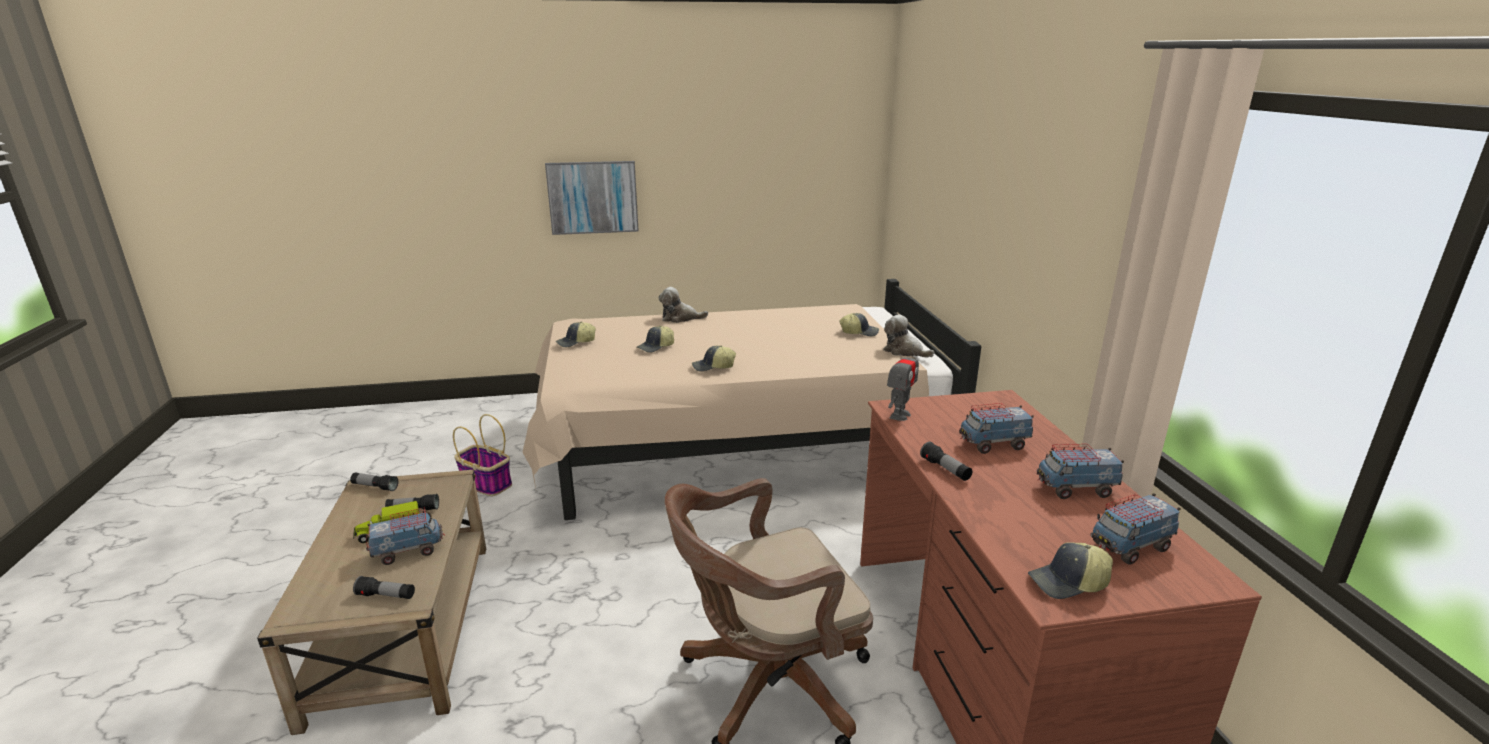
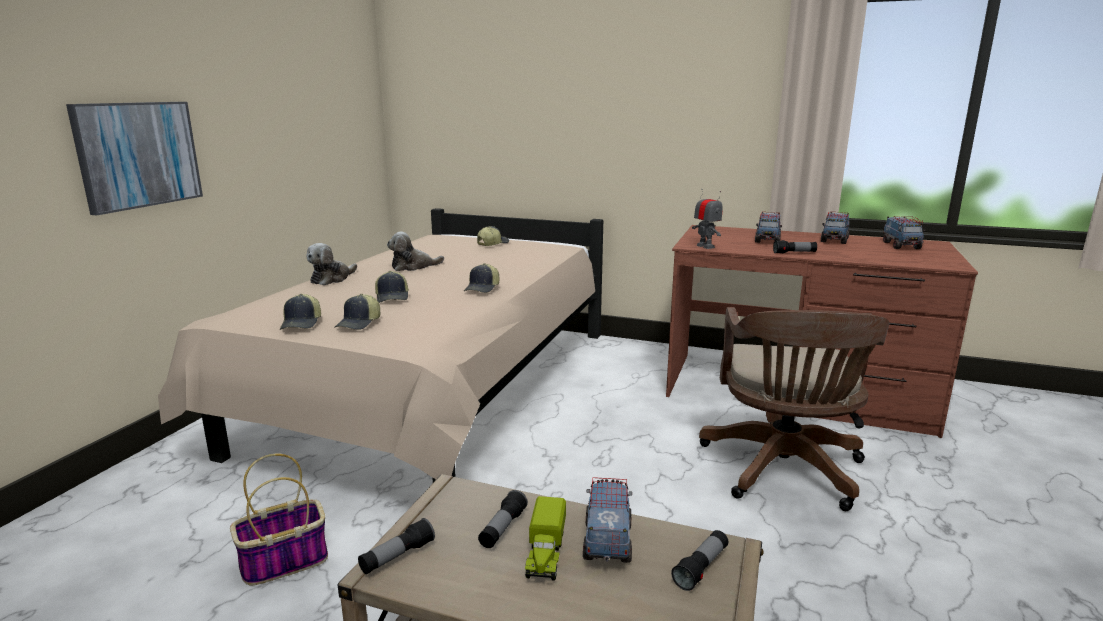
camera: 60 degrees left, 5 degrees down
plush toy [883,314,934,357] -> plush toy moved to [387,232,444,271]
cap [1028,542,1113,599] -> cap moved to [334,294,380,330]

